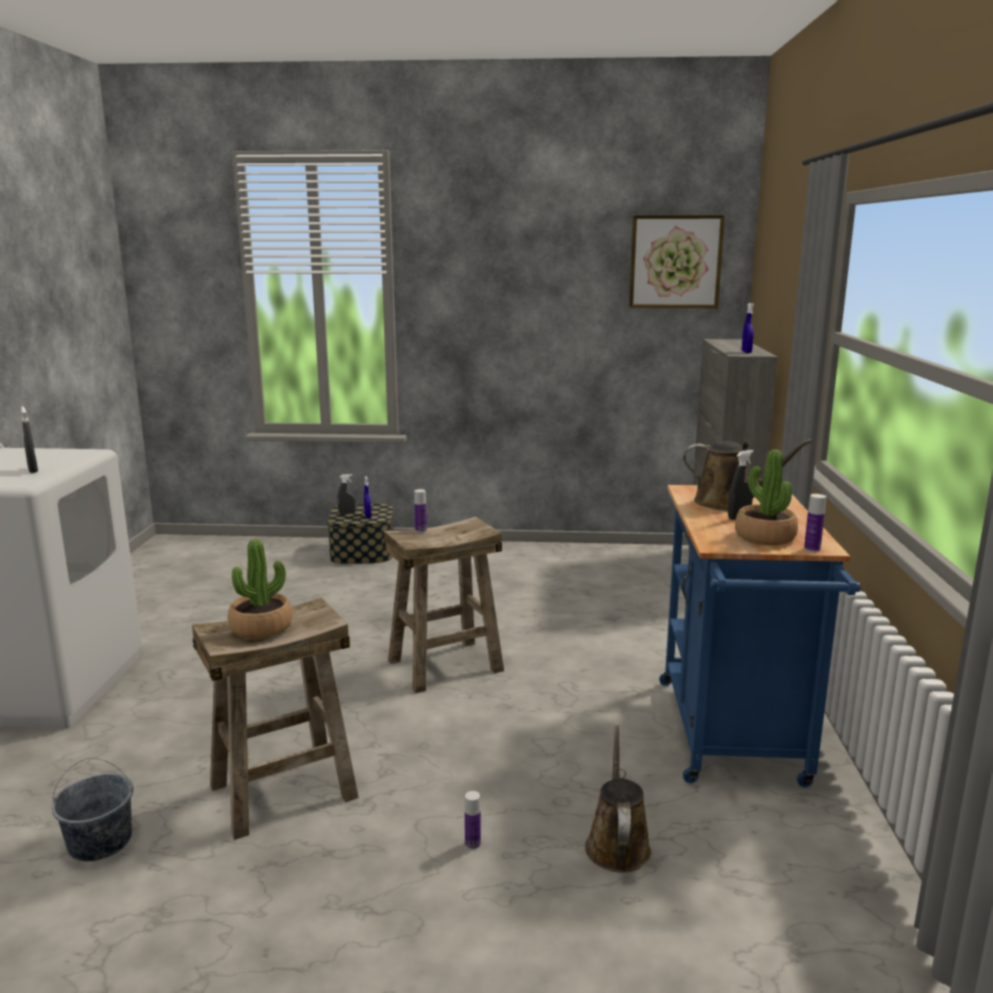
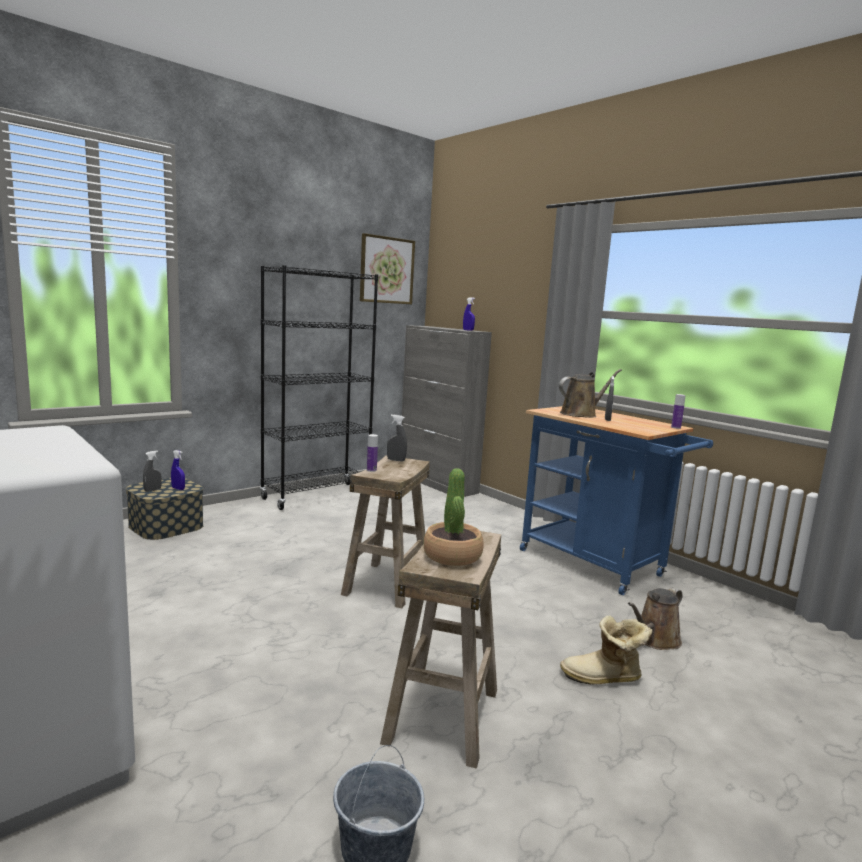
camera: 45 degrees left, 5 degrees down
grey spray bottle [21,406,38,473] -> grey spray bottle moved to [387,415,407,462]
bottle [465,791,481,850] -> boot [560,615,652,685]
brown watering can [585,725,651,873] -> brown watering can turned 90 degrees counterclockwise [628,587,683,650]
potted plant [735,449,798,545] -> none
none -> black bookcase [260,265,378,510]

